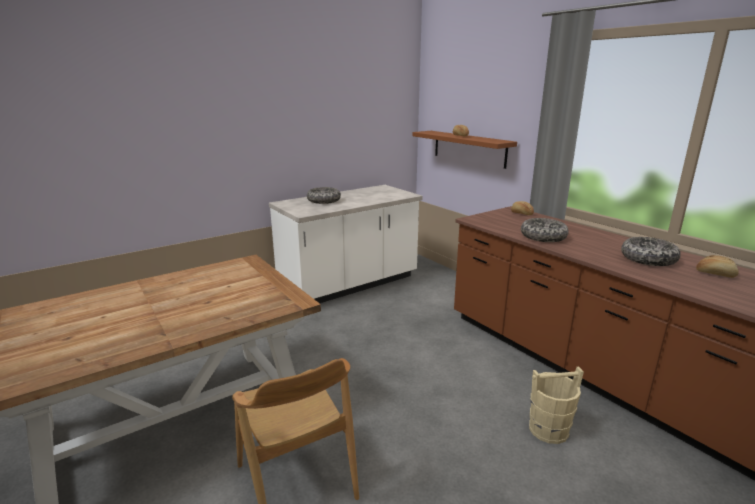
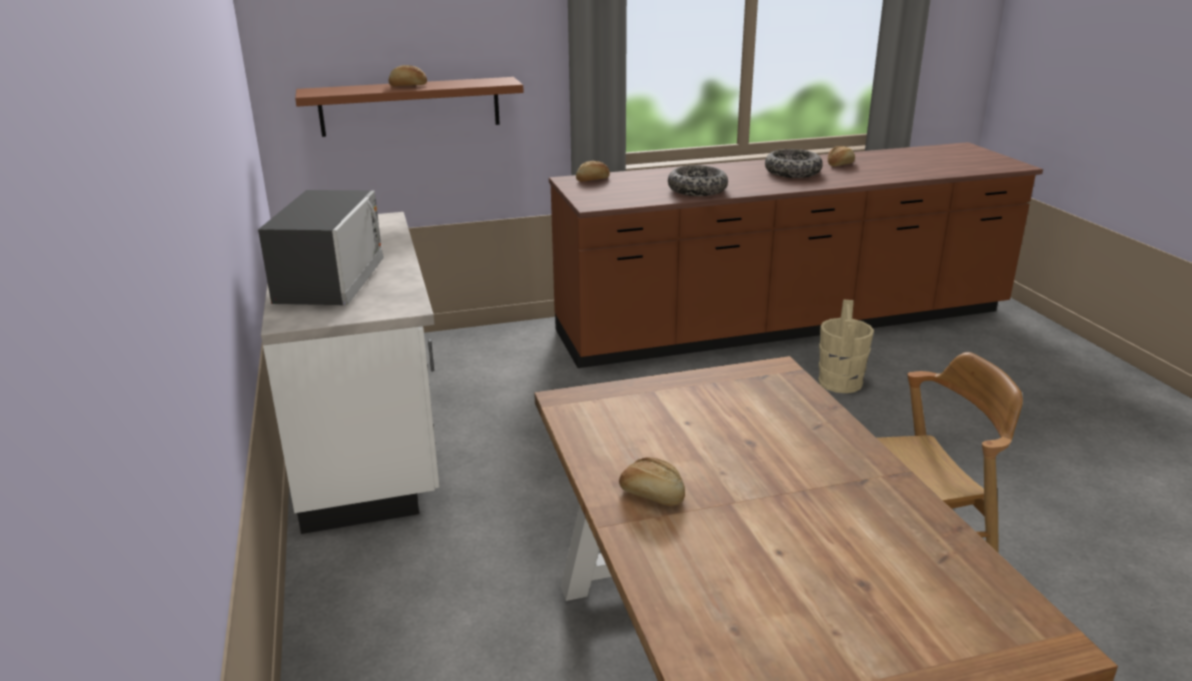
camera: 70 degrees left, 5 degrees up
bowl [307,187,341,204] -> microwave [258,190,384,305]
none -> bread [619,457,685,506]

